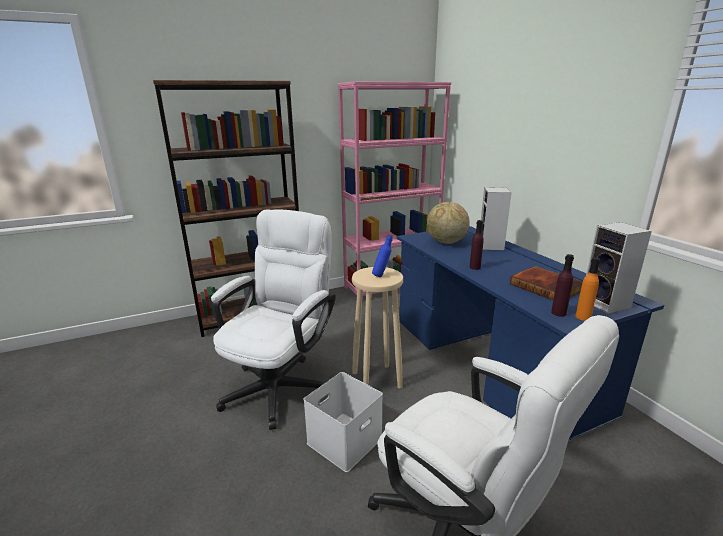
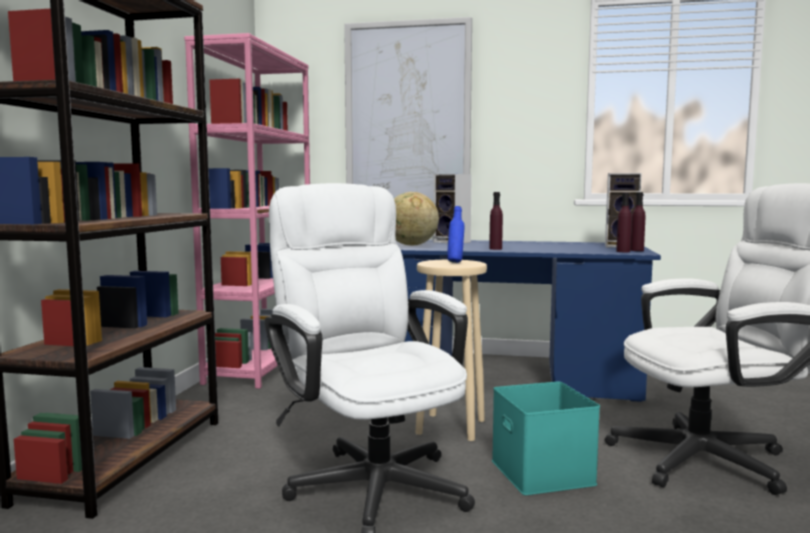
camera: 55 degrees left, 15 degrees down
white storage box [303,372,383,472] -> turquoise storage box [492,381,600,495]
book [510,266,583,300] -> none
orange bottle [575,257,600,321] -> purple bottle [630,192,645,251]
none -> picture [344,17,472,201]

